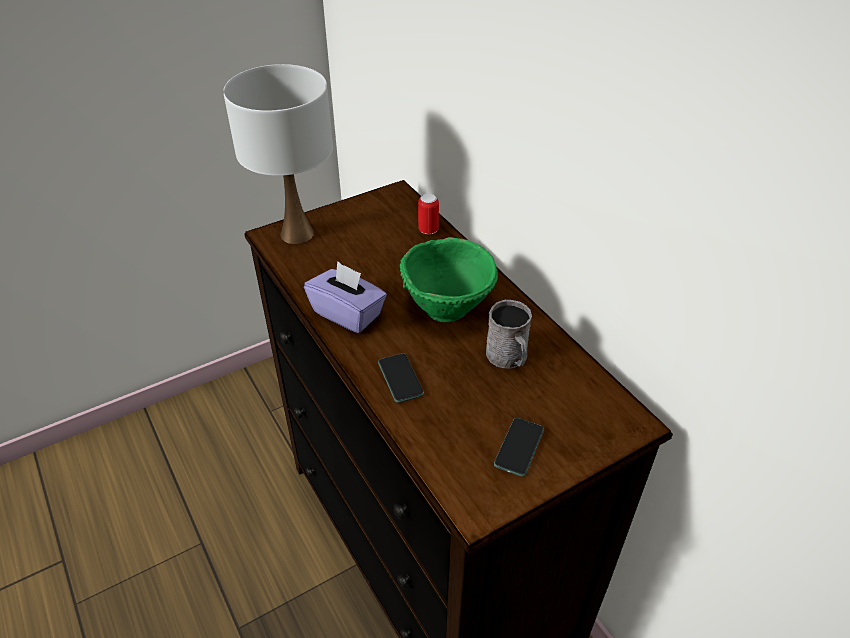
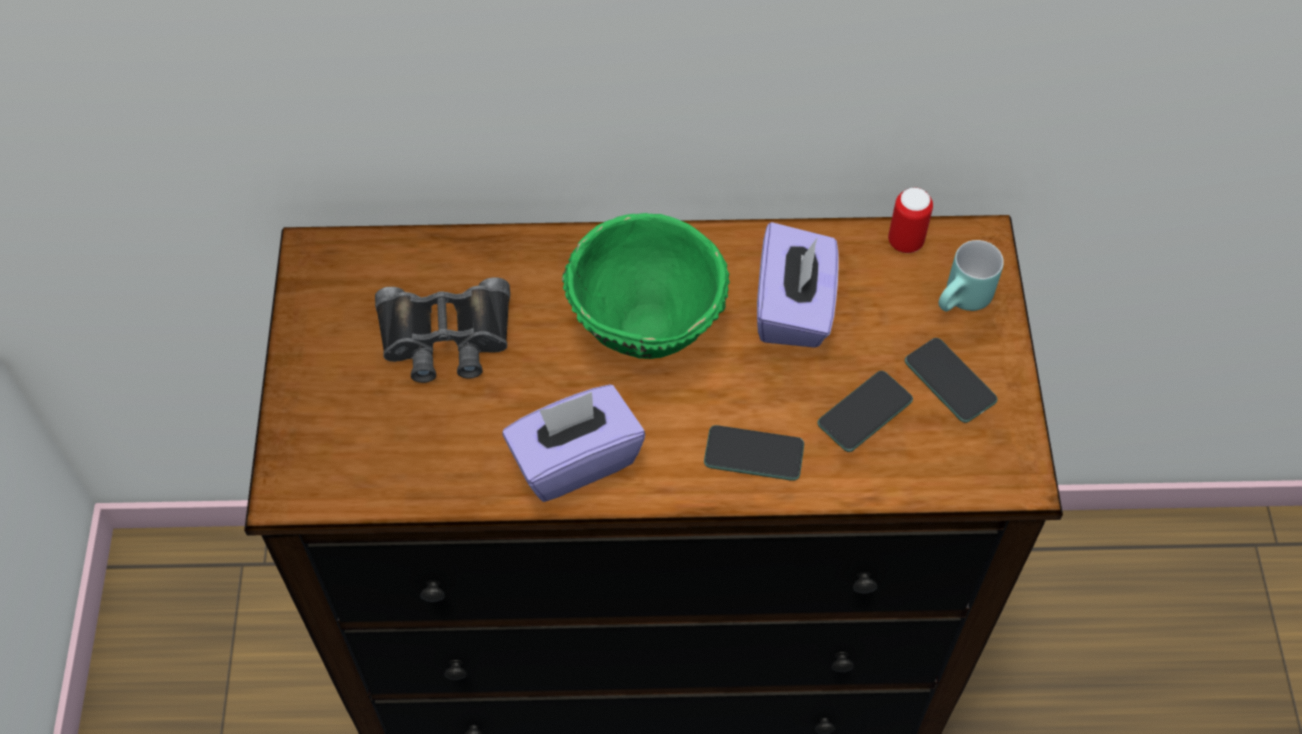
camera: 60 degrees left, 15 degrees up
white table lamp [223,64,333,244] -> none
can [418,194,439,234] -> can moved to [888,187,933,253]
grey mug [486,300,532,368] -> purple tissue box [757,222,839,348]
none -> black binoculars [375,277,510,383]
none -> phone [817,371,913,452]
none -> turquoise mug [938,240,1004,311]

